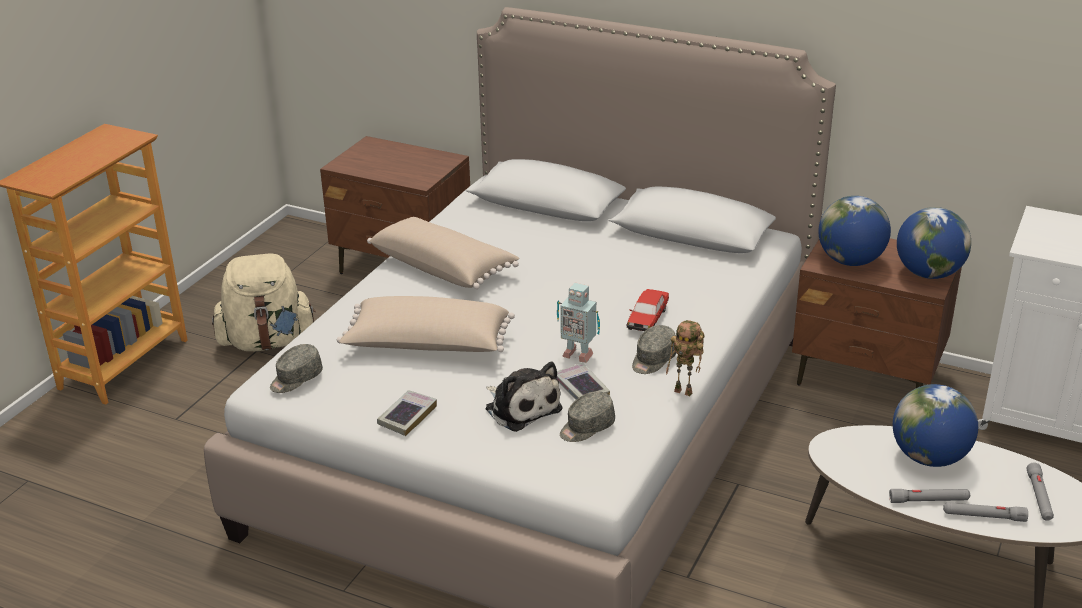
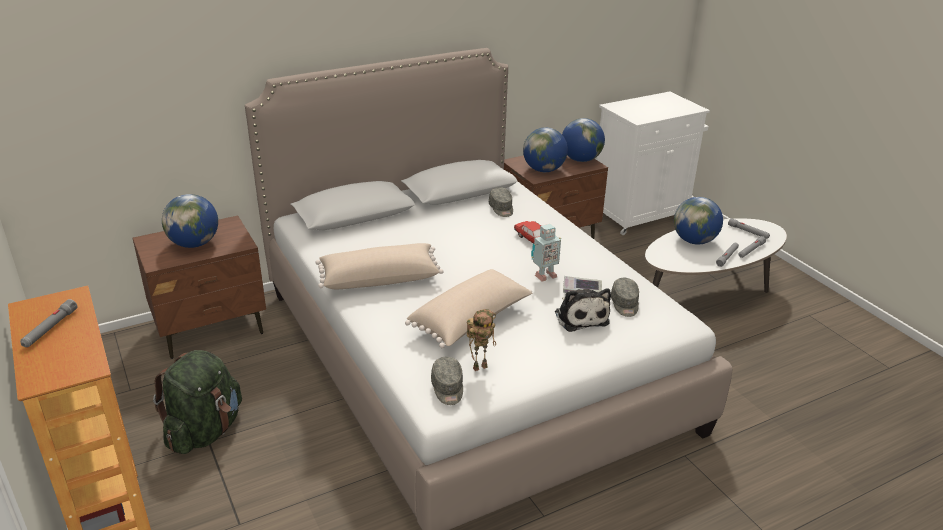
camera: 55 degrees left, 0 degrees up
beige backpack [212,254,316,351] -> green backpack [153,350,242,454]
book [377,390,437,436] -> none
plush toy [486,362,563,432] -> plush toy turned 75 degrees clockwise [555,288,611,332]
grey cap [632,325,676,374] -> grey cap moved to [489,187,513,217]
toy robot [666,320,704,396] -> toy robot moved to [467,309,496,371]
none -> grey flashlight [20,299,77,347]
none -> globe [162,194,218,248]

